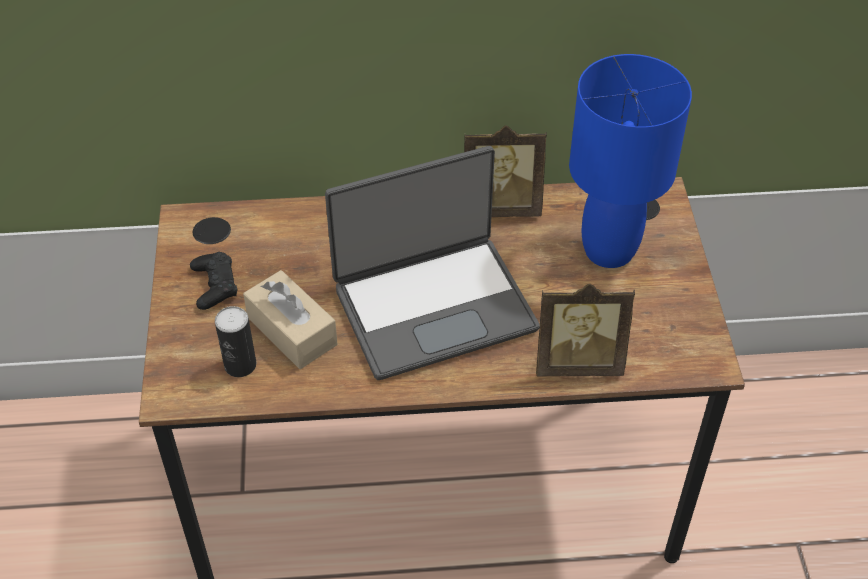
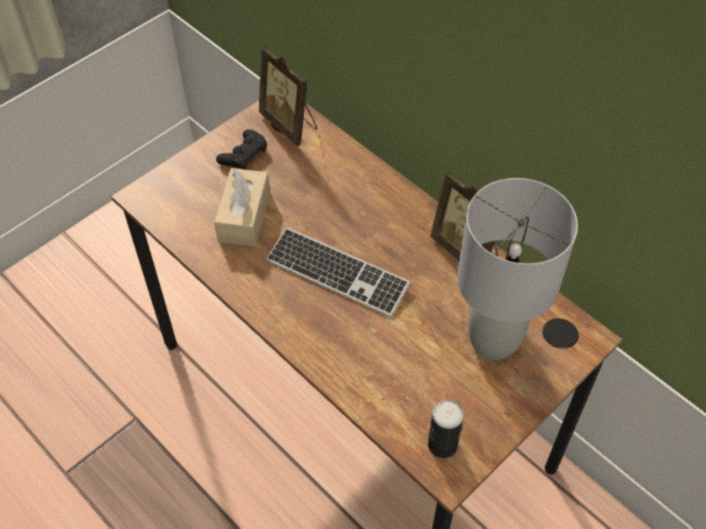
camera: 50 degrees right, 5 degrees up
can [215,306,256,377] -> can moved to [428,400,464,458]
laptop [325,146,540,380] -> keyboard [266,227,410,317]
picture frame [536,284,635,377] -> picture frame moved to [259,46,317,146]
blue table lamp [569,54,692,268] -> grey table lamp [457,178,578,360]

